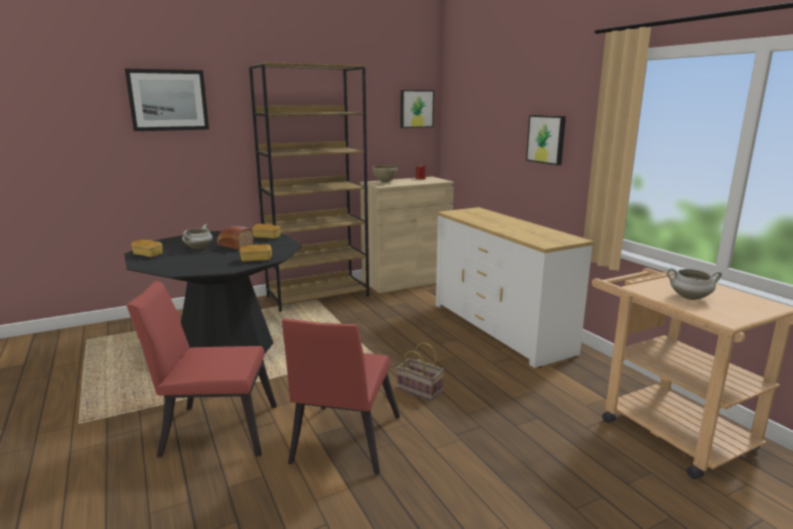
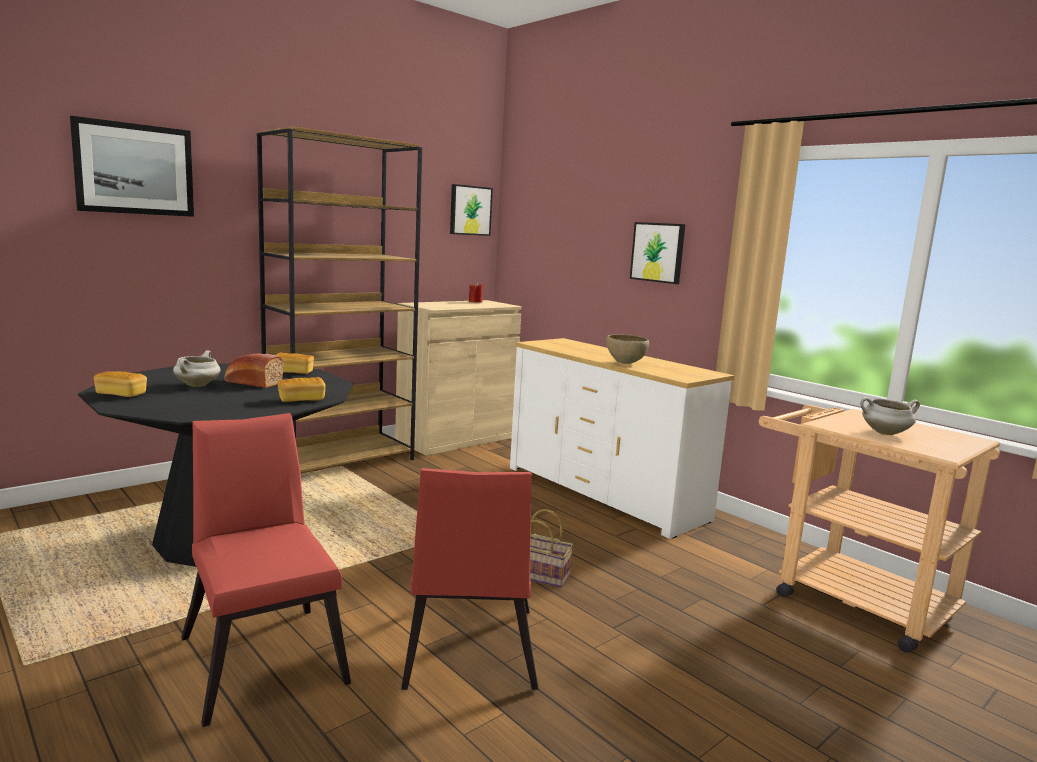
camera: 15 degrees left, 5 degrees down
red chair [126,281,277,457] -> red chair turned 75 degrees clockwise [181,413,351,727]
brown bowl [372,165,398,183] -> brown bowl moved to [606,334,649,364]

